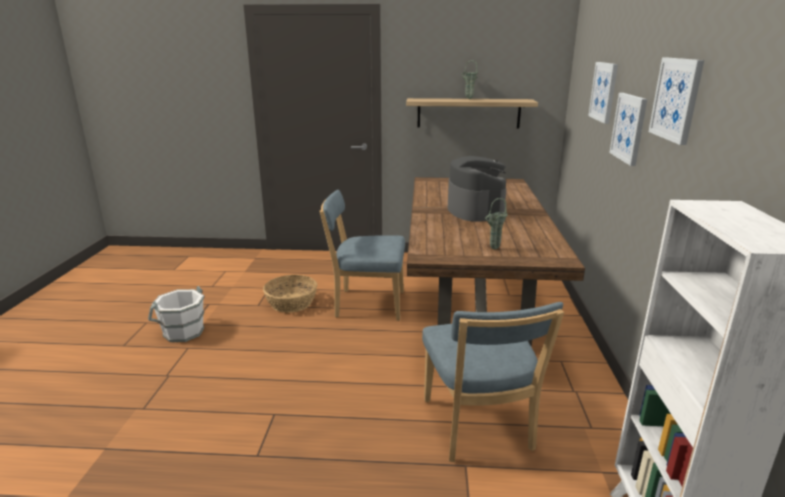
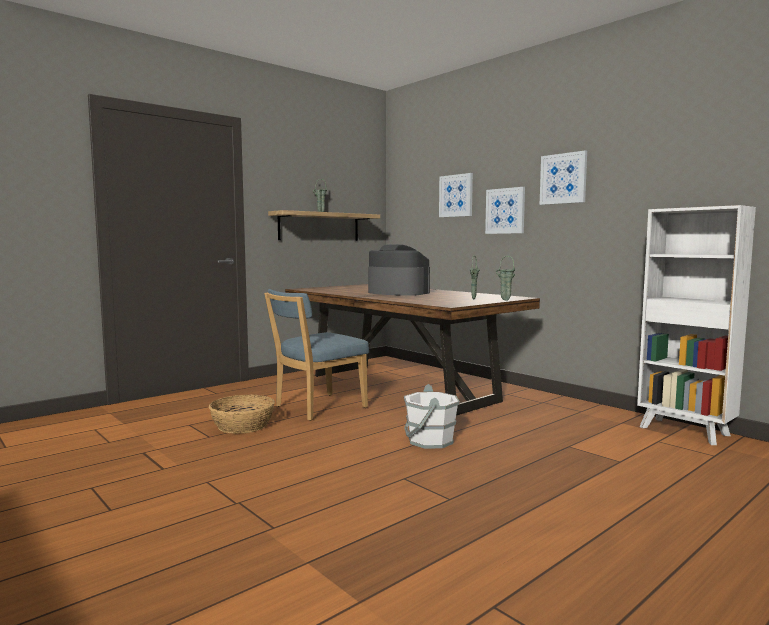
camera: 45 degrees left, 15 degrees down
white bucket [148,286,204,342] -> white bucket moved to [404,384,460,449]
blue chair [422,302,564,462] -> none
none -> green vase [496,256,515,300]

